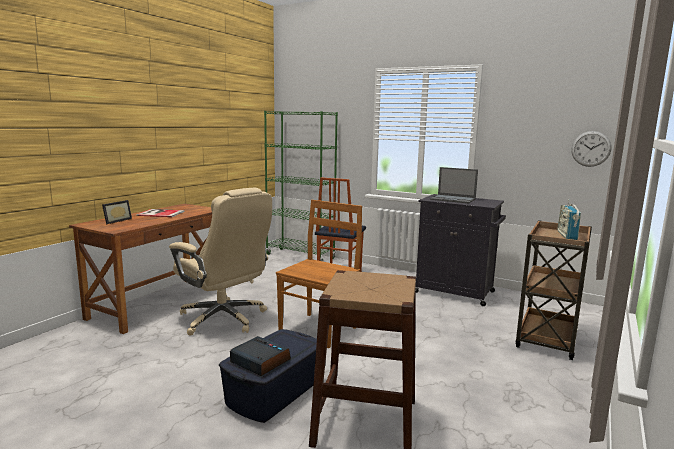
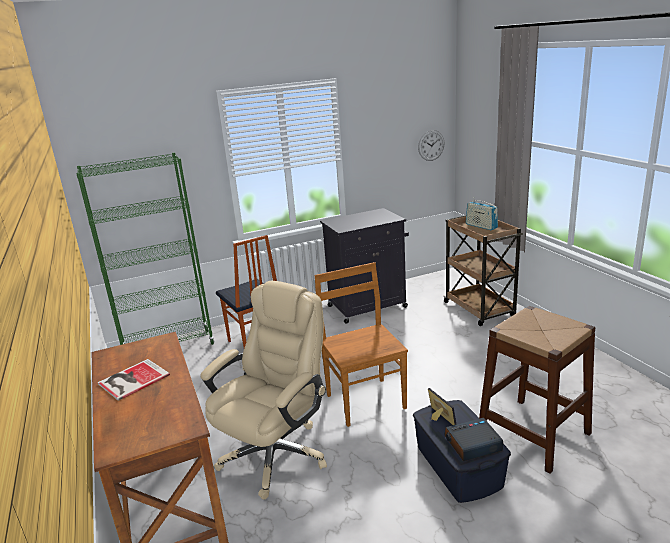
camera: 50 degrees left, 10 degrees up
picture frame [102,200,132,224] -> picture frame moved to [428,388,456,425]
beige office chair [169,188,272,336] -> beige office chair turned 45 degrees counterclockwise [201,281,327,500]
laptop [430,167,478,203] -> none

